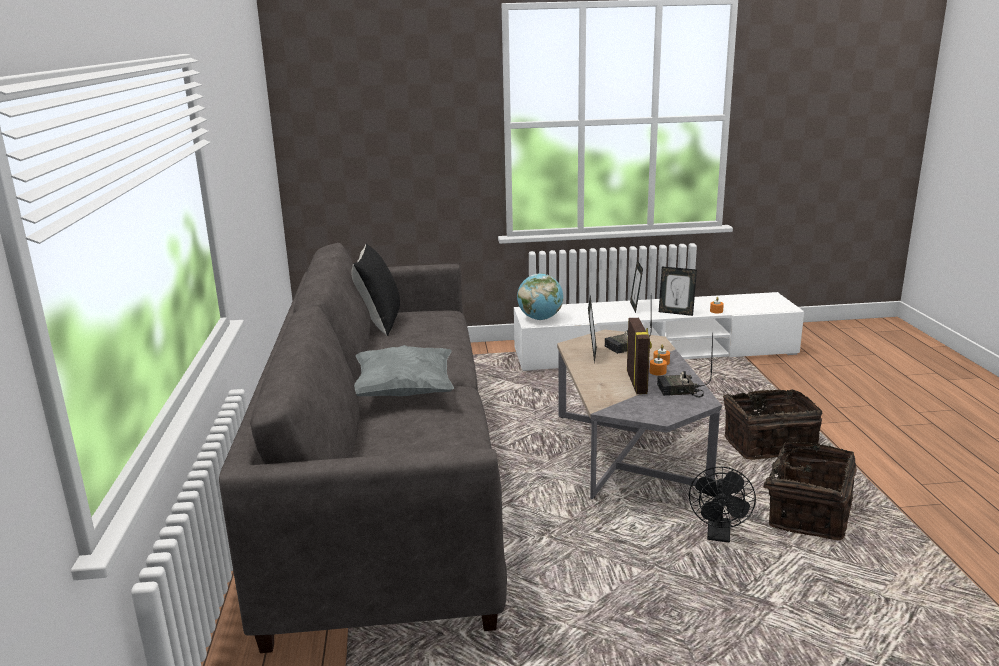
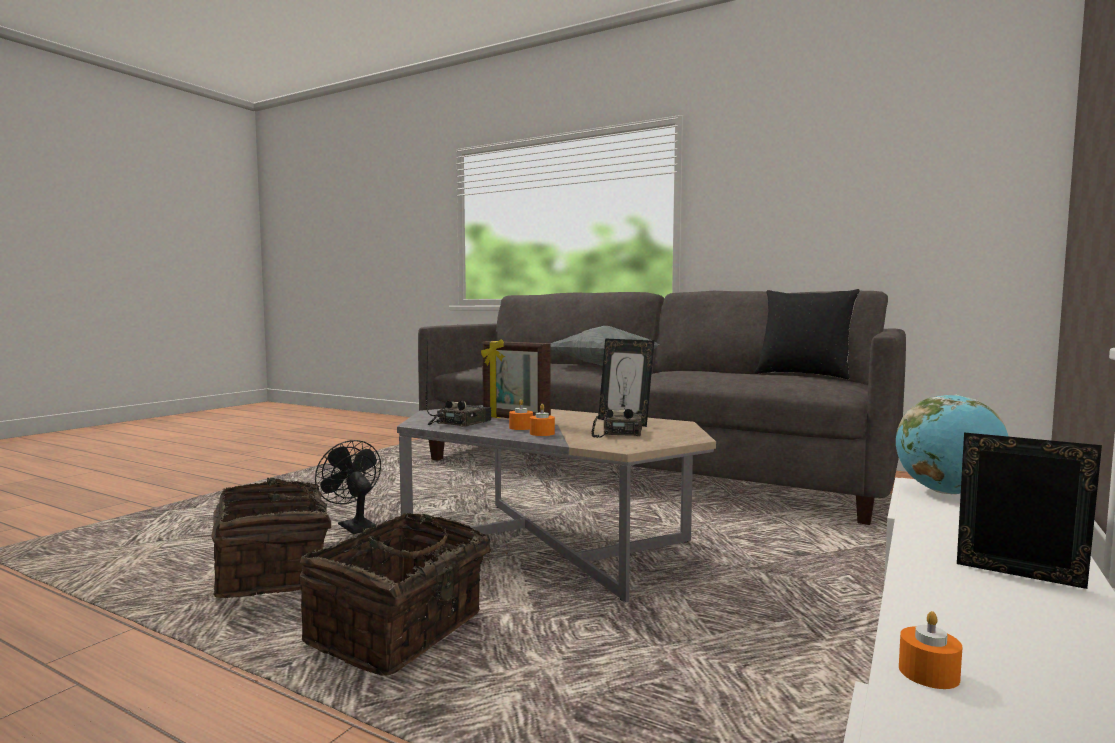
camera: 125 degrees right, 15 degrees down
picture frame [659,267,697,316] -> none

